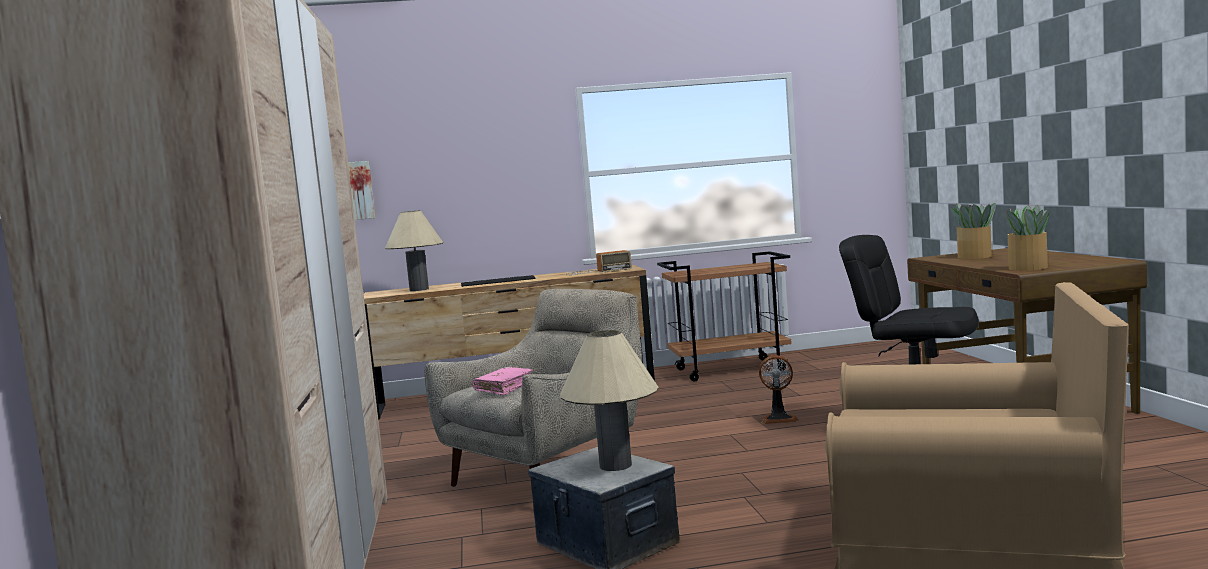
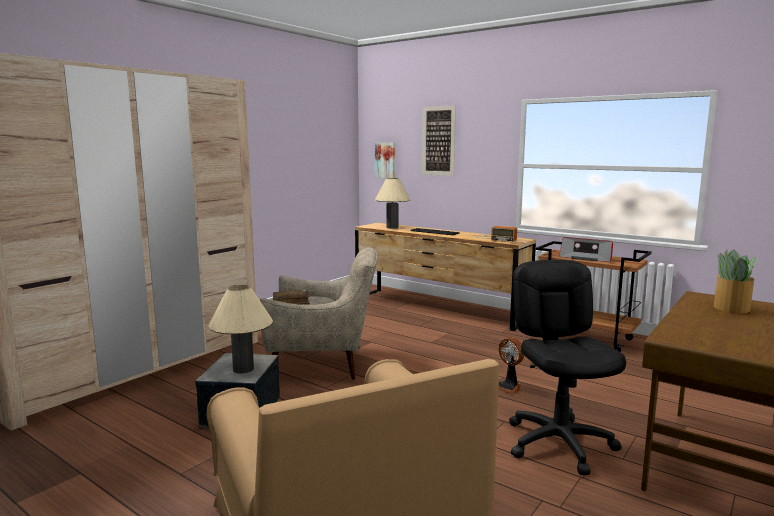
camera: 45 degrees right, 5 degrees up
pink book [472,367,533,395] -> brown book [273,290,310,305]
potted plant [1006,205,1049,271] -> none
none -> picture [422,106,456,176]
none -> radio [559,237,613,262]

